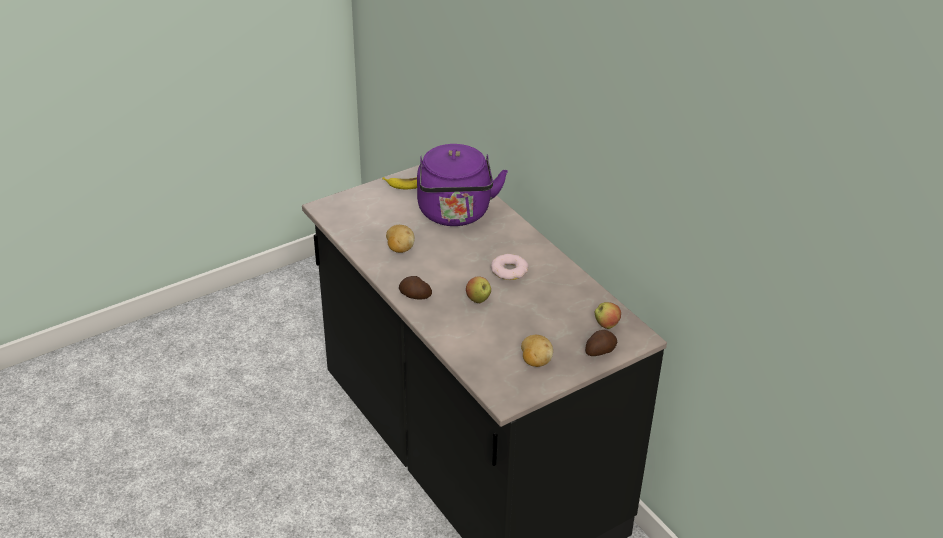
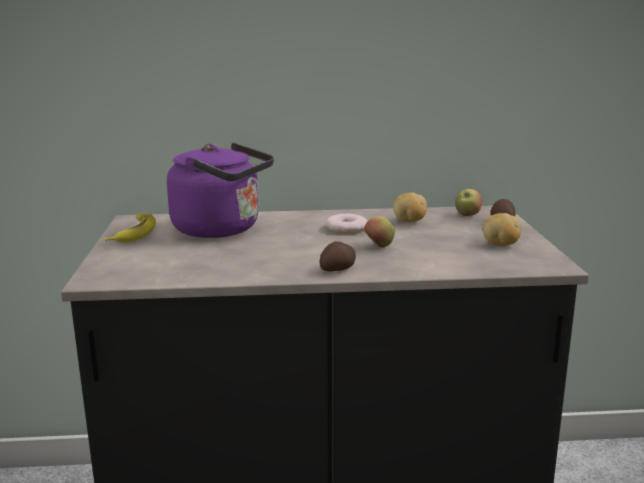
camera: 60 degrees left, 20 degrees down
potato [386,225,415,253] -> potato moved to [393,193,427,222]

